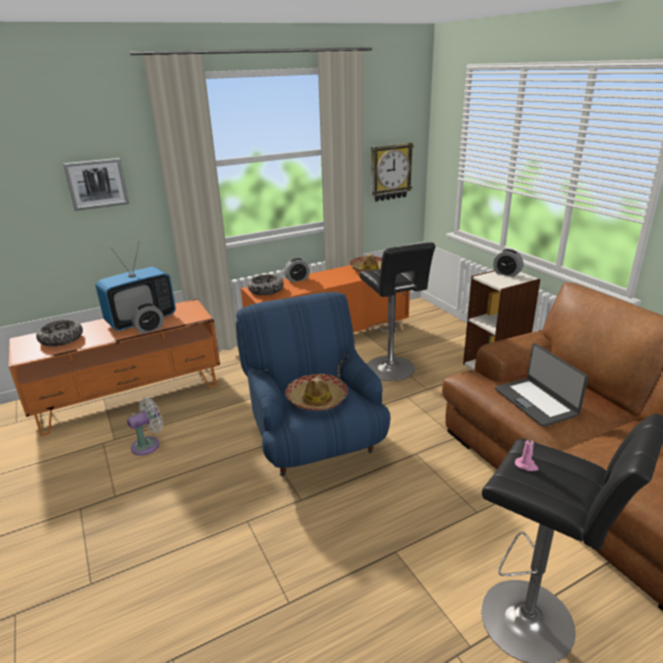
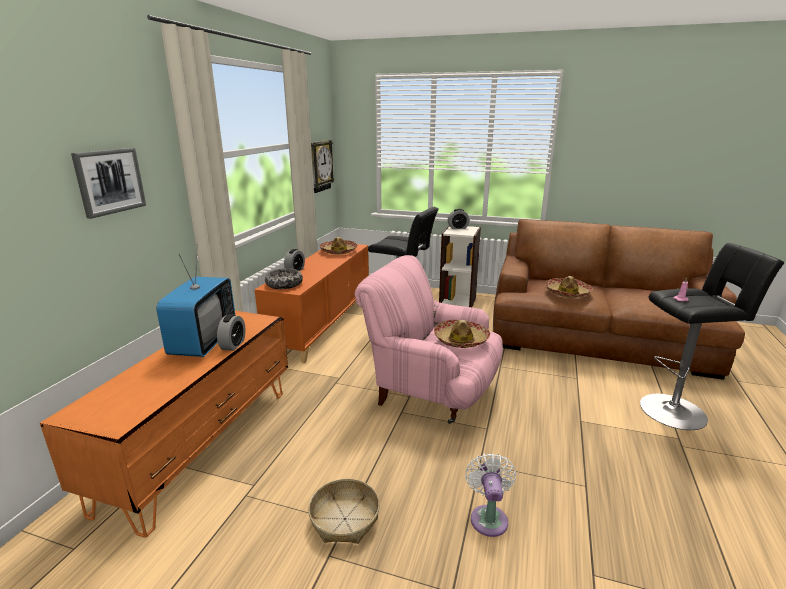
camera: 45 degrees left, 5 degrees down
bowl [36,320,83,346] -> none
white fan [127,397,163,456] -> white fan moved to [465,453,516,537]
blue armchair [236,292,391,477] -> pink armchair [355,255,503,424]
laptop [495,343,588,427] -> hat [545,276,593,298]
none -> basket [308,479,380,544]

